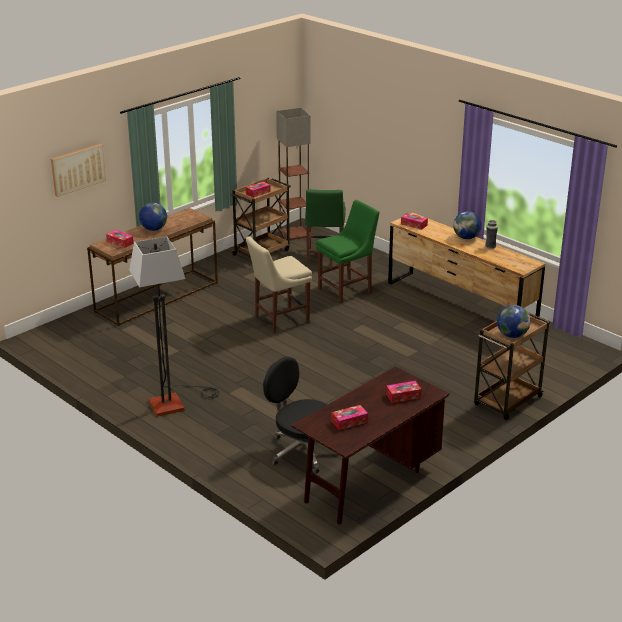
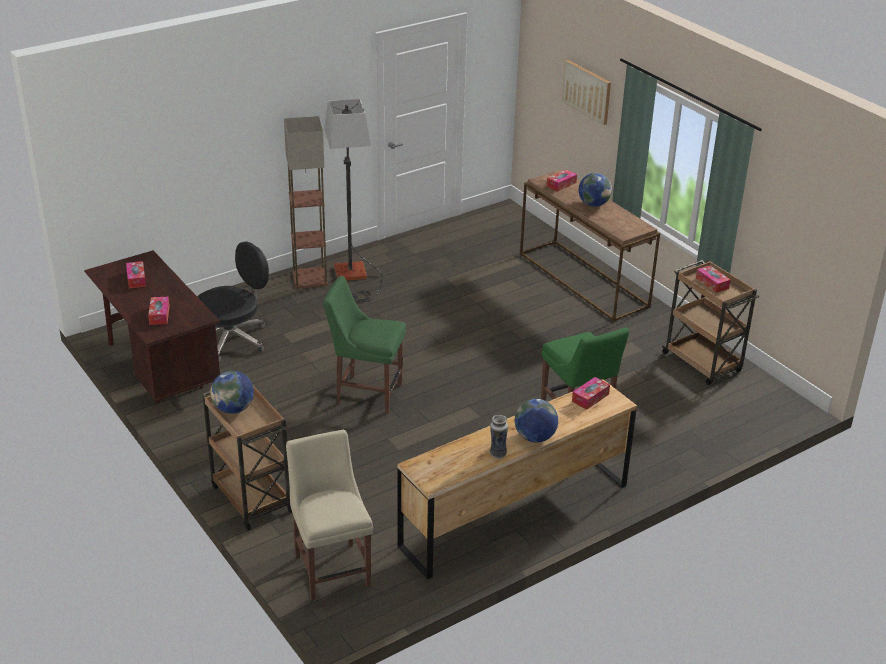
camera: 100 degrees right, 5 degrees up
beige chair [246,236,312,333] -> beige chair moved to [286,430,374,601]
floor lamp [277,108,310,240] -> floor lamp moved to [284,116,328,288]
green chair [305,189,346,265] -> green chair moved to [323,276,406,414]

